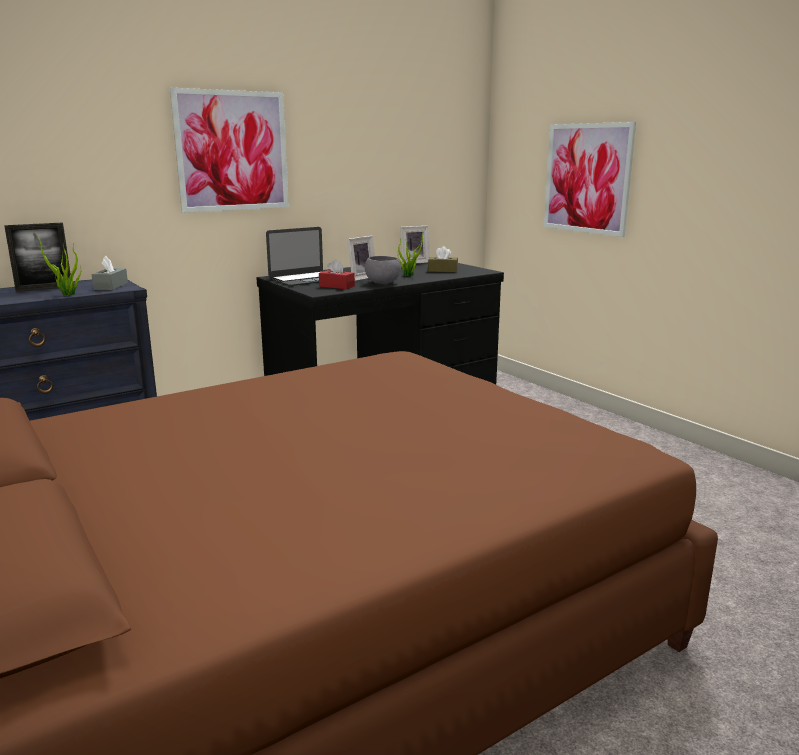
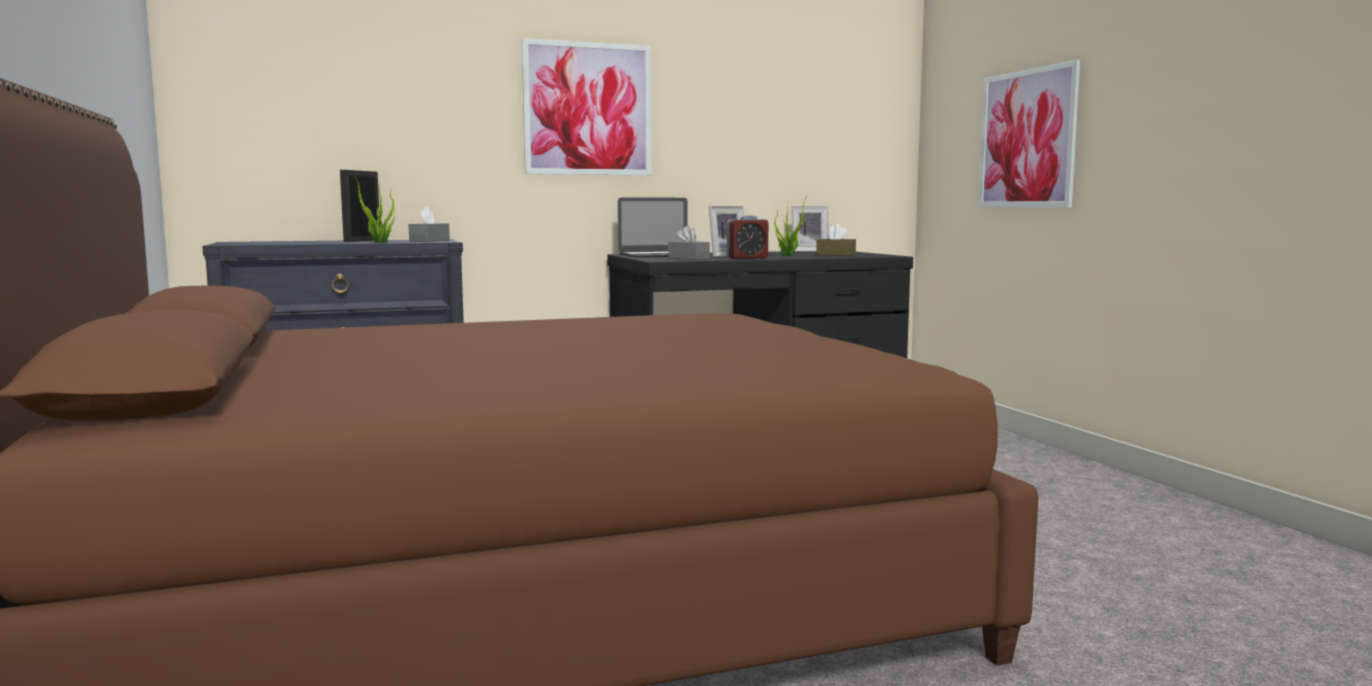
camera: 15 degrees right, 10 degrees down
picture frame [4,223,70,292] -> picture frame turned 120 degrees clockwise [340,170,379,242]
red tissue box [319,259,355,289] -> grey tissue box [668,225,710,260]
grey bowl [365,256,401,284] -> alarm clock [727,215,768,259]

